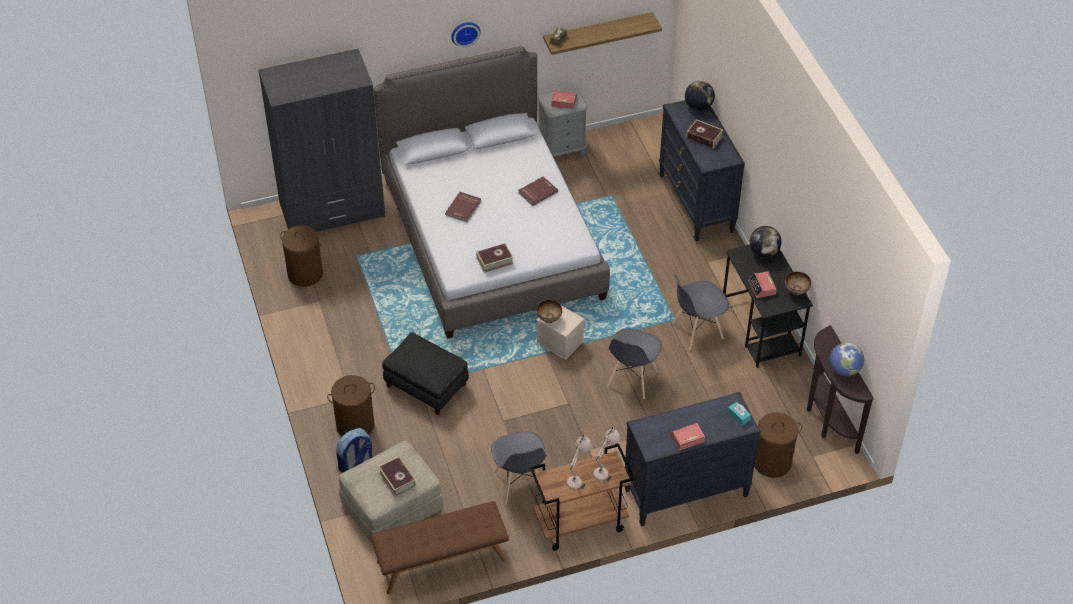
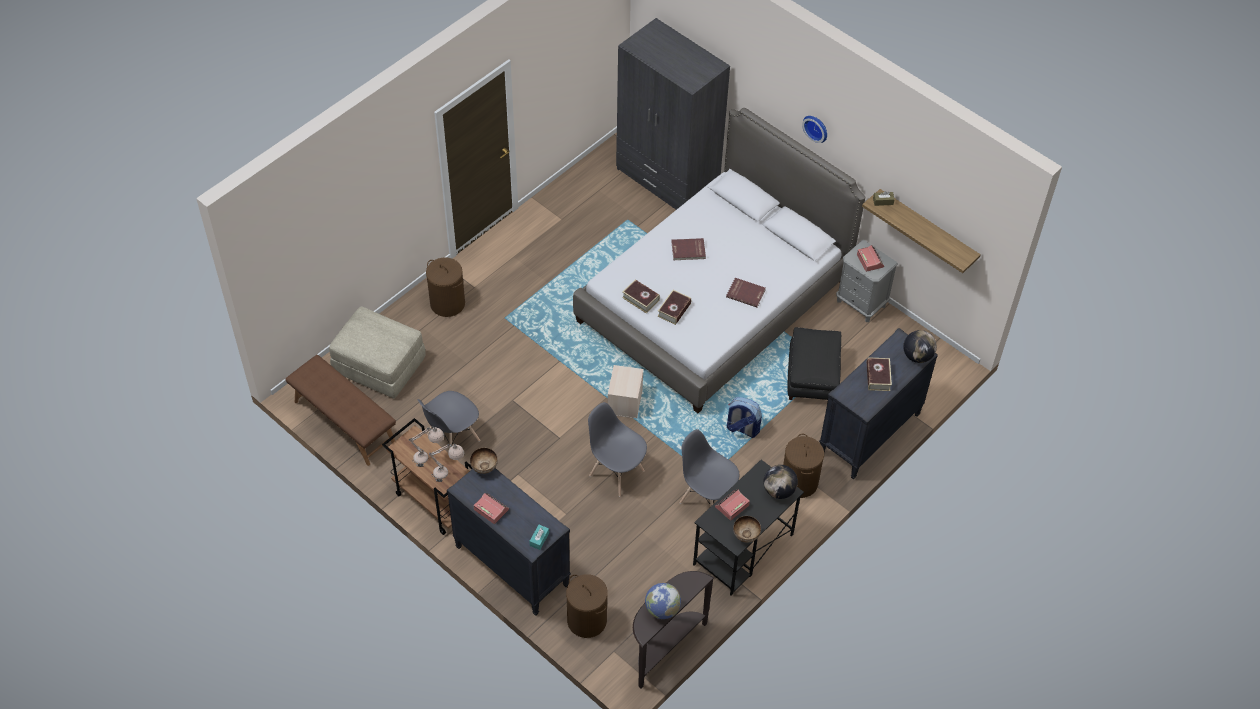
camera: 60 degrees right, 5 degrees up
brown laundry basket [280,225,323,287] -> brown laundry basket moved to [783,434,824,498]
backpack [336,428,372,473] -> backpack moved to [727,397,762,438]
book [378,457,416,497] -> book moved to [657,290,691,325]
black ottoman [382,332,469,415] -> black ottoman moved to [787,327,841,400]
bowl [537,300,562,323] -> bowl moved to [470,448,498,474]
grey chair [607,328,662,399] -> grey chair turned 45 degrees clockwise [588,402,647,497]

